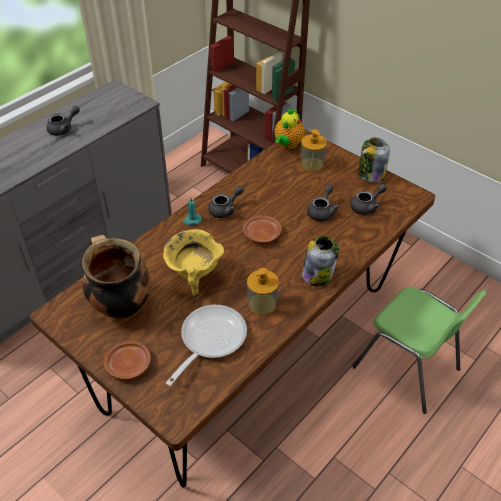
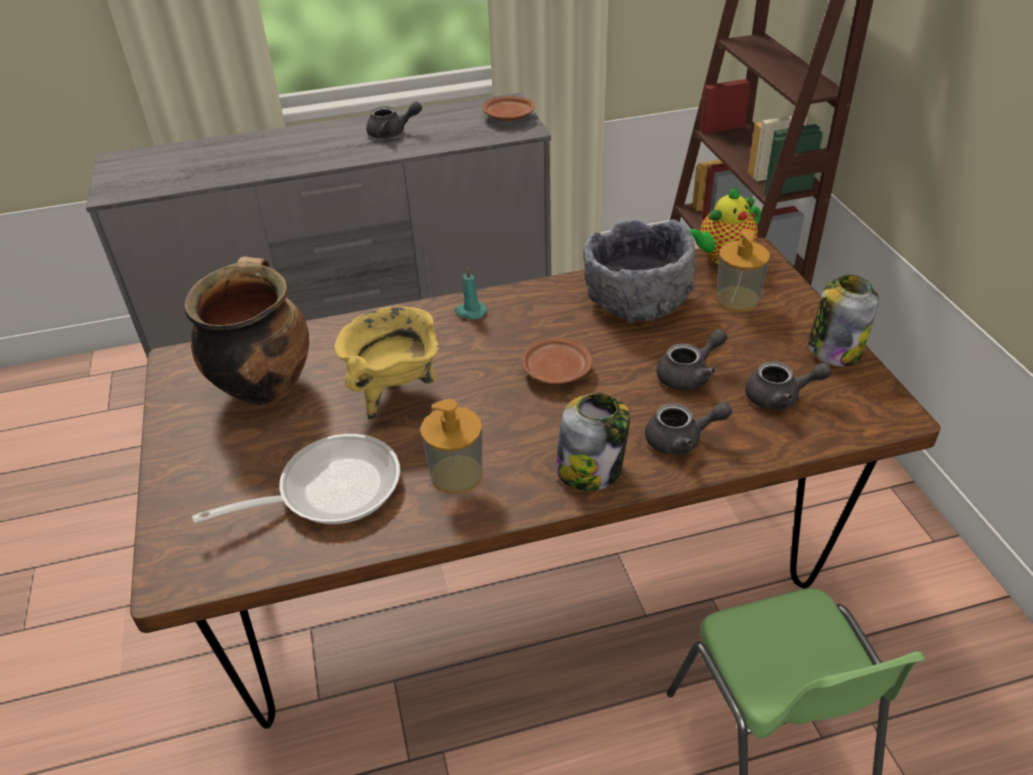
camera: 35 degrees right, 5 degrees down
brown plate [104,341,151,379] -> brown plate moved to [482,96,535,121]
grey teapot [208,186,244,218] -> grey teapot moved to [645,402,732,455]
none -> grey bowl [583,219,696,323]

